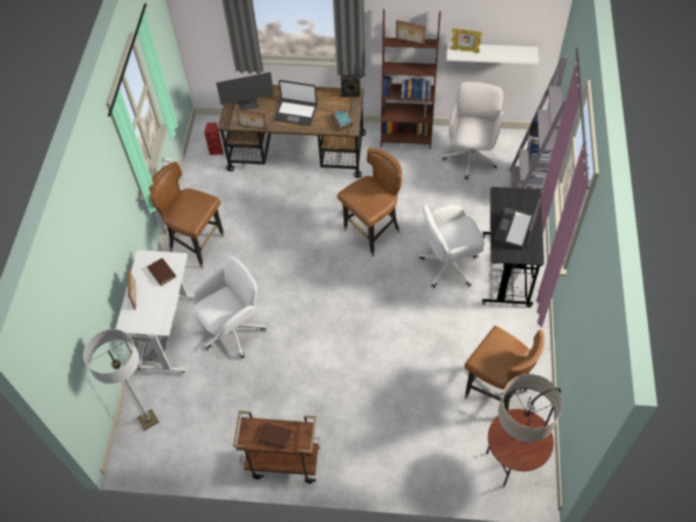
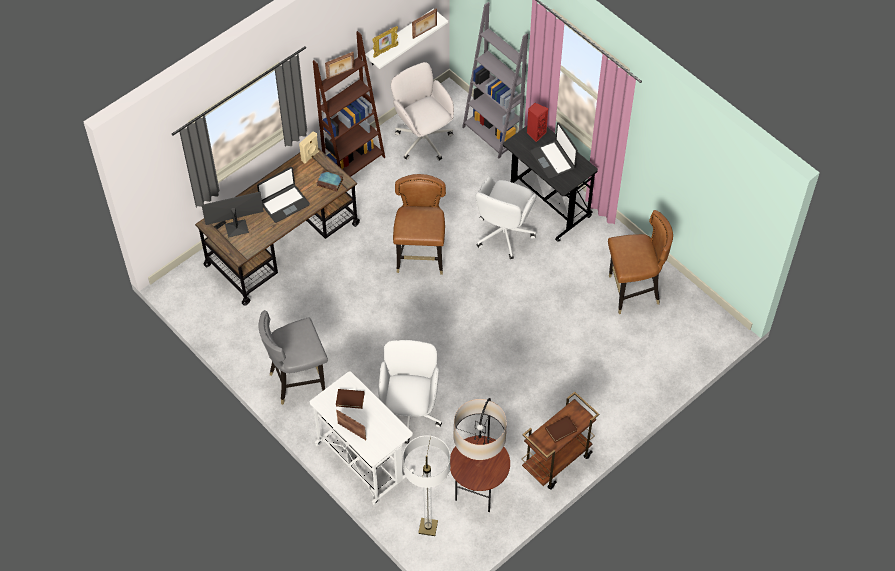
camera: 50 degrees left, 0 degrees up
brown chair [149,162,224,269] -> grey chair [259,310,328,405]
red speaker [204,122,224,155] -> red speaker moved to [527,103,548,142]
monitor [216,72,274,110] -> monitor turned 135 degrees counterclockwise [201,192,264,237]
picture frame [236,109,267,129] -> picture frame moved to [412,8,437,39]
black speaker [340,74,361,98] -> beige speaker [299,131,319,164]
floor lamp [486,374,562,487] -> floor lamp moved to [450,398,510,512]

